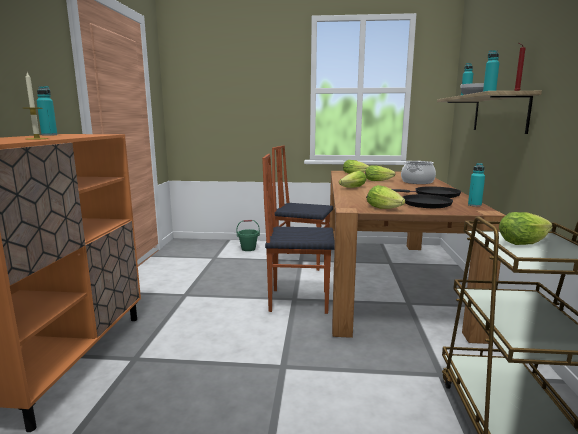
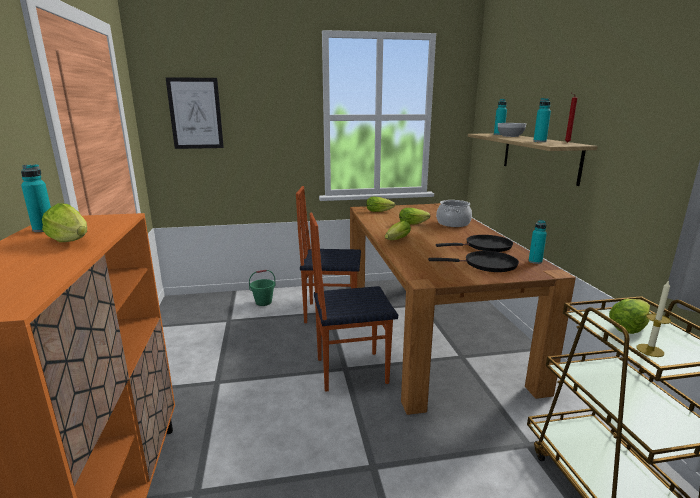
camera: 15 degrees left, 5 degrees up
candle [23,73,49,140] -> candle moved to [636,280,671,357]
lettuce [367,185,406,209] -> lettuce moved to [42,203,87,242]
none -> picture [165,77,224,149]

